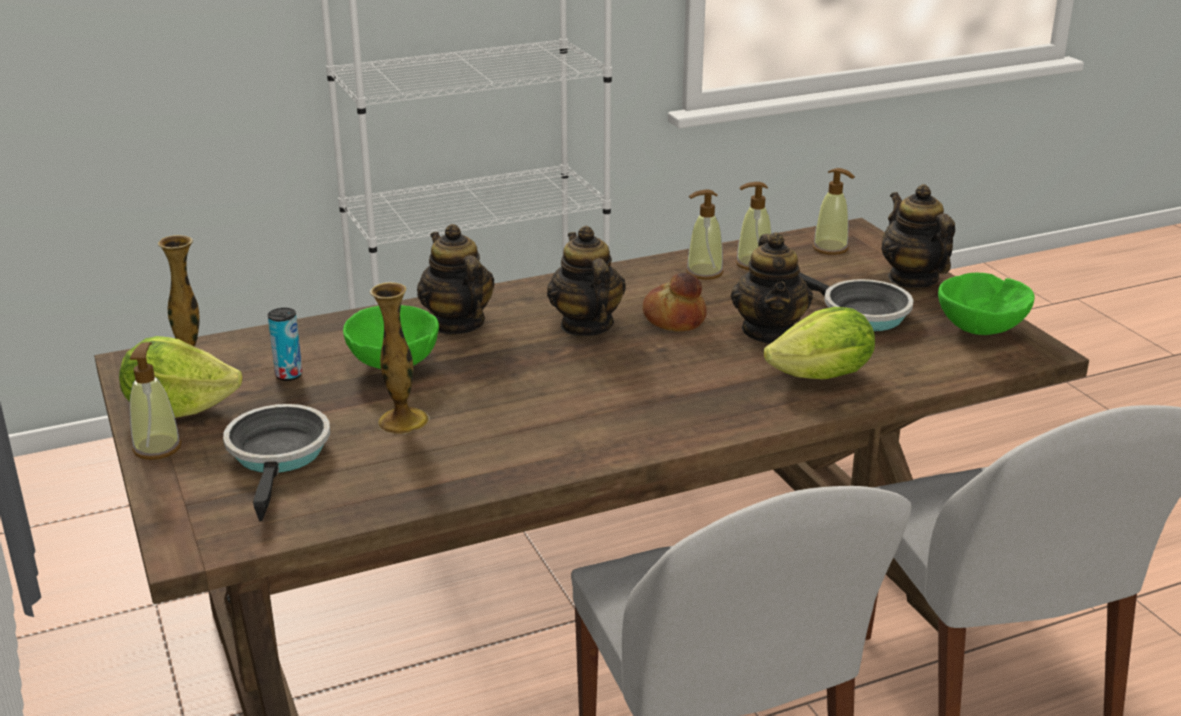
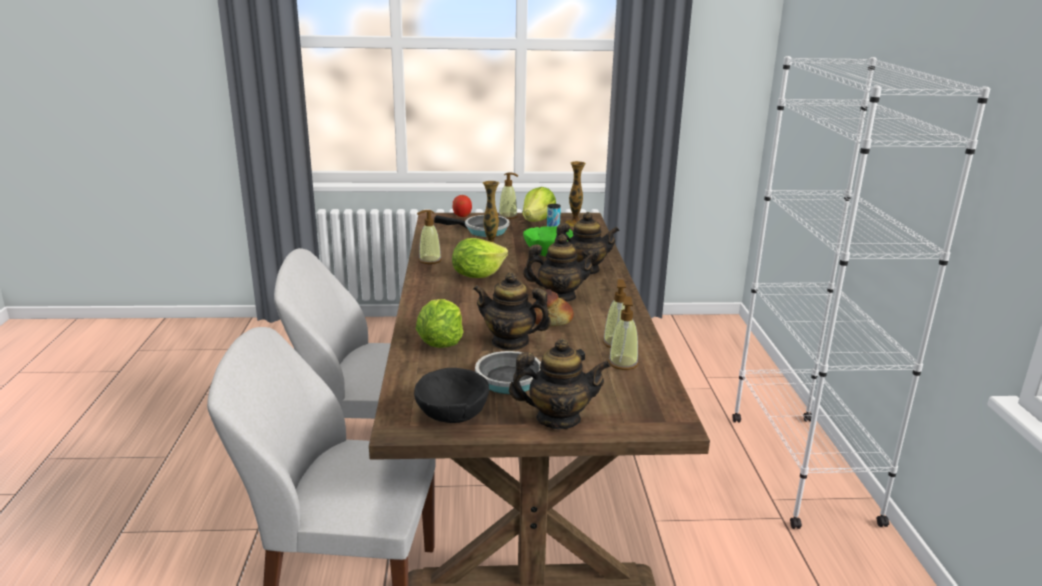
camera: 110 degrees right, 5 degrees down
soap dispenser [813,168,855,255] -> soap dispenser moved to [417,210,441,264]
green bowl [938,273,1035,335] -> black bowl [414,368,489,423]
none -> apple [452,195,472,217]
none -> lettuce [452,238,508,278]

